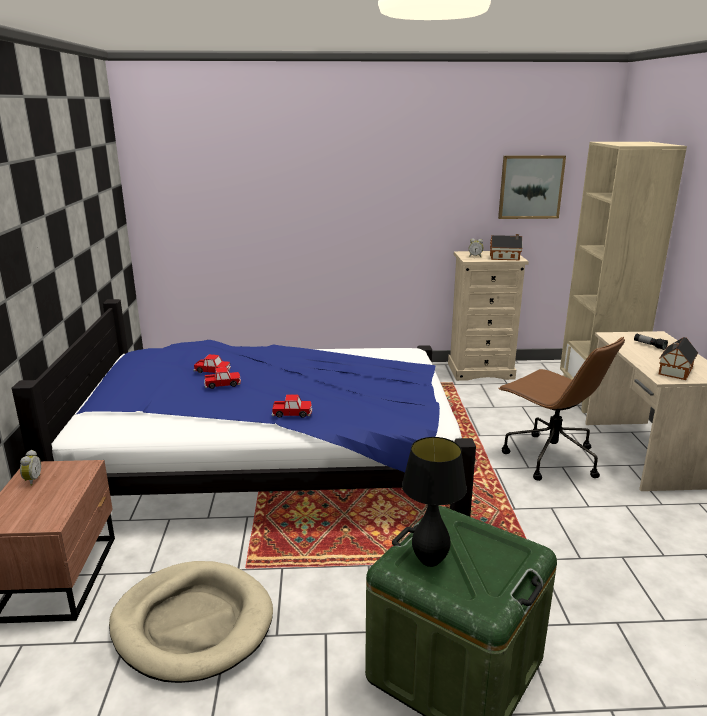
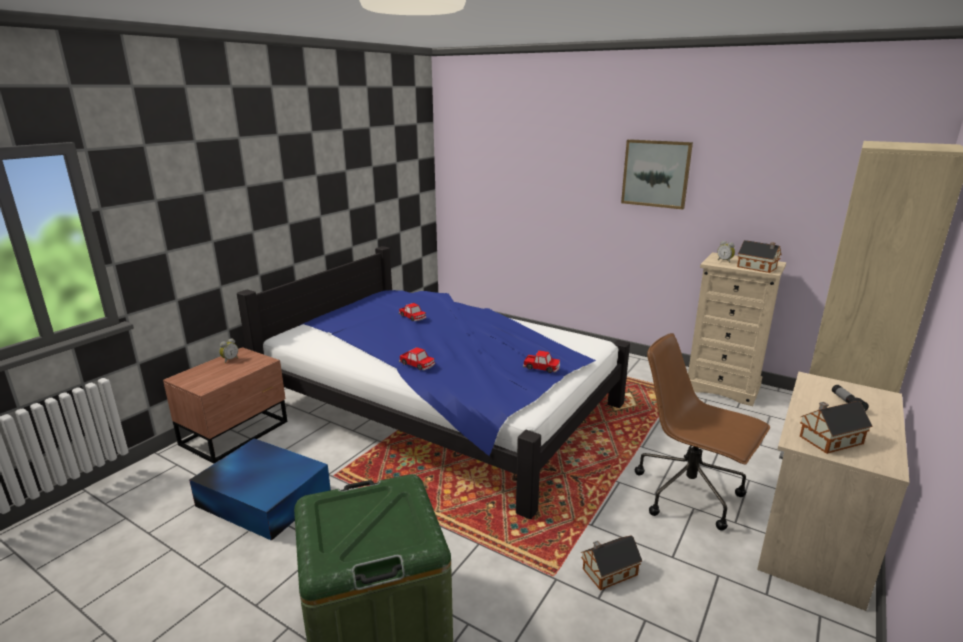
camera: 35 degrees right, 0 degrees up
beige dog bed [109,561,273,683] -> blue storage box [189,438,331,541]
toy car [204,367,241,389] -> toy car moved to [523,350,560,373]
black table lamp [402,437,467,567] -> none
picture [498,155,566,219] -> picture moved to [621,139,693,209]
brown office chair [499,337,625,481] -> brown office chair turned 135 degrees clockwise [635,333,770,530]
none -> toy house [581,535,642,590]

